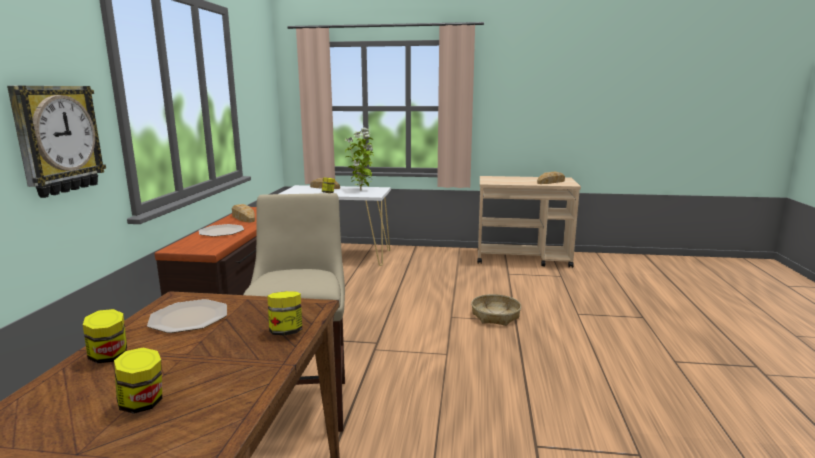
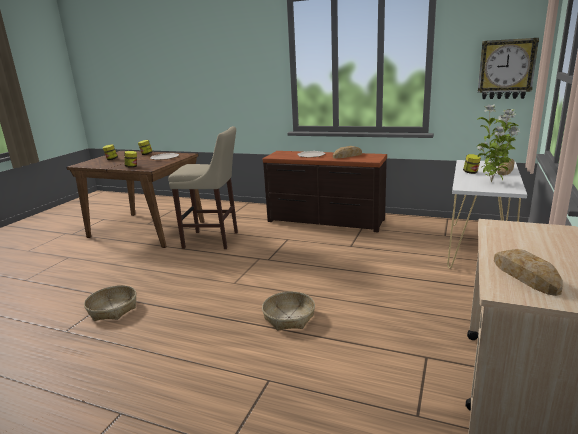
camera: 105 degrees right, 5 degrees up
wall clock [7,86,106,198] -> wall clock moved to [478,38,539,99]
none -> basket [84,285,136,321]

